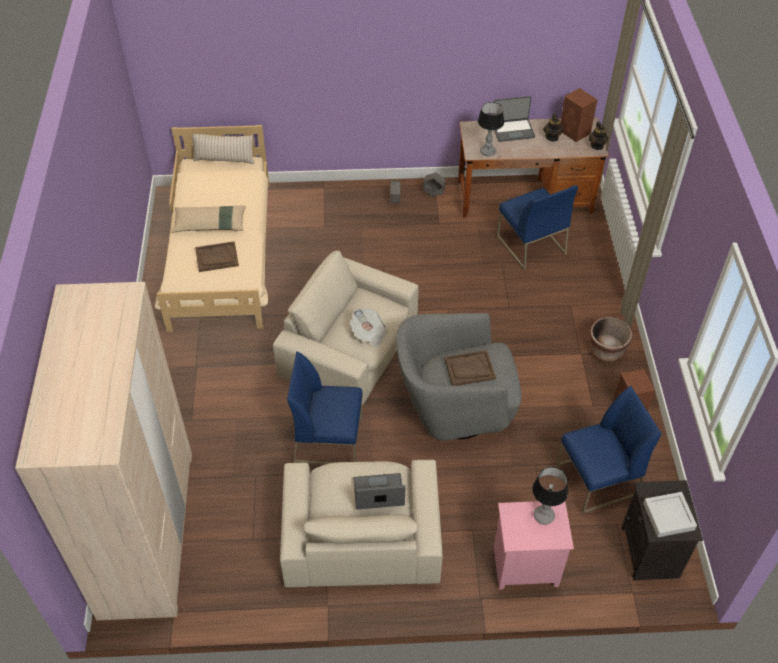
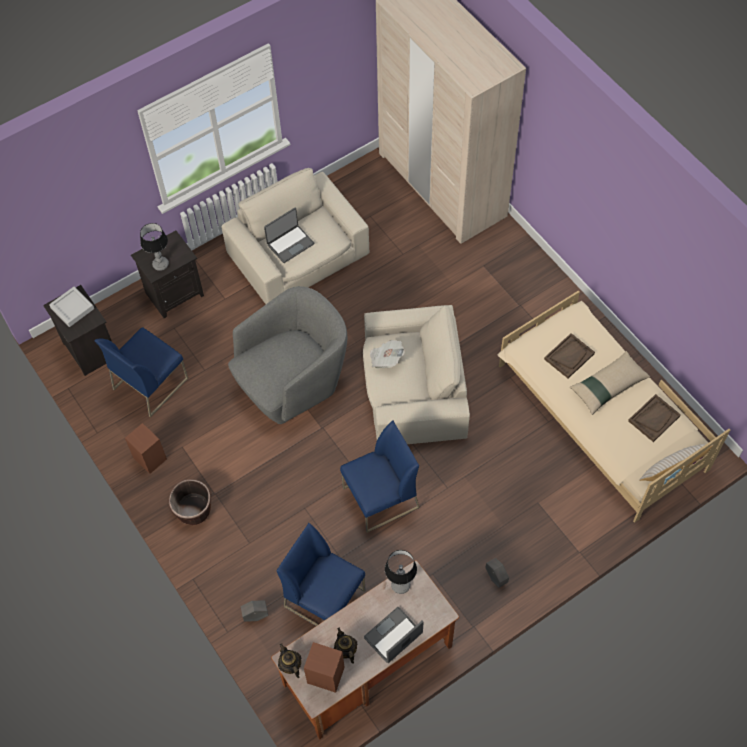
camera: 150 degrees right, 10 degrees up
blue chair [287,352,363,465] -> blue chair moved to [340,420,420,533]
grey planter [423,172,446,197] -> grey planter moved to [241,601,269,622]
brown tray [444,350,496,386] -> brown tray moved to [628,394,681,442]
pink nightstand [494,501,574,590] -> black nightstand [131,230,204,318]

